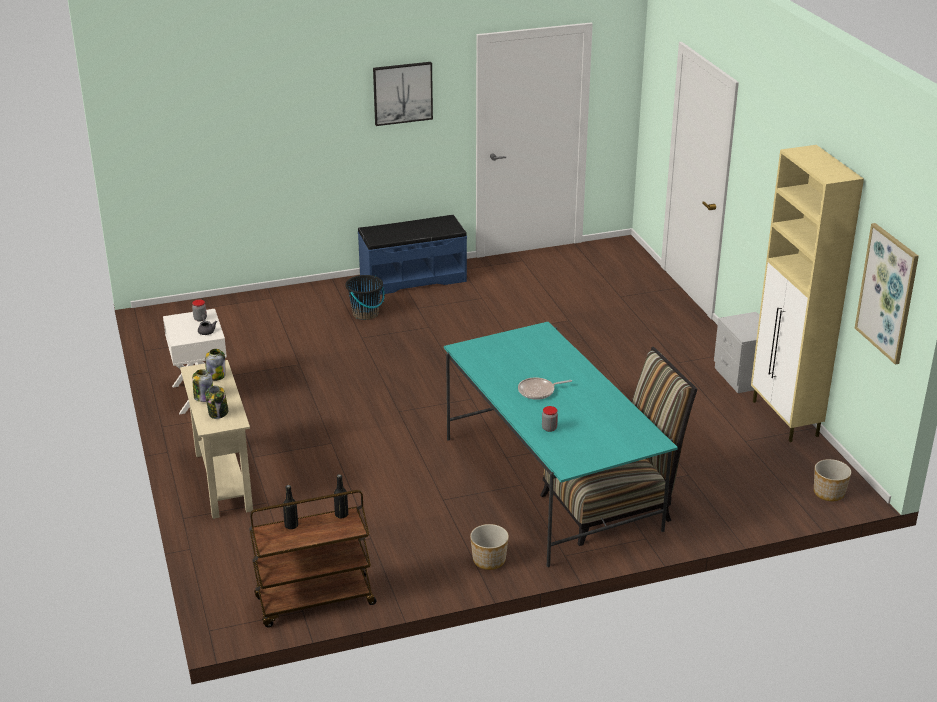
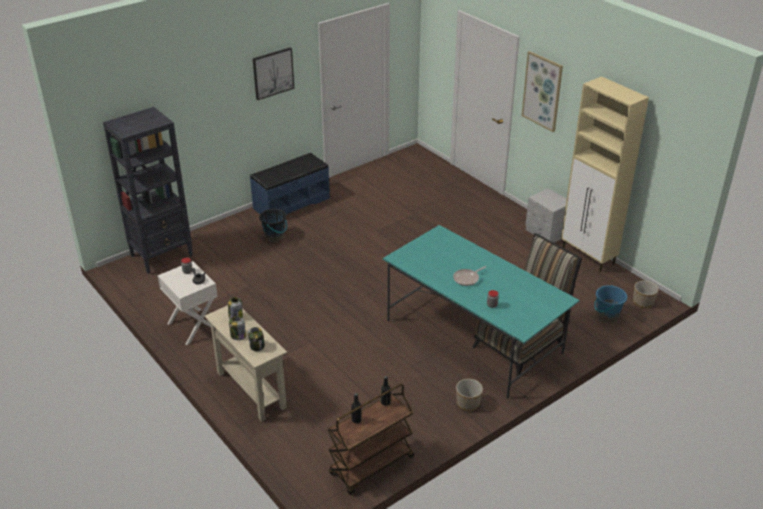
camera: 20 degrees left, 5 degrees up
picture [855,223,919,365] -> picture moved to [522,51,563,132]
none -> black bookcase [103,107,193,274]
none -> blue bucket [594,285,627,323]

